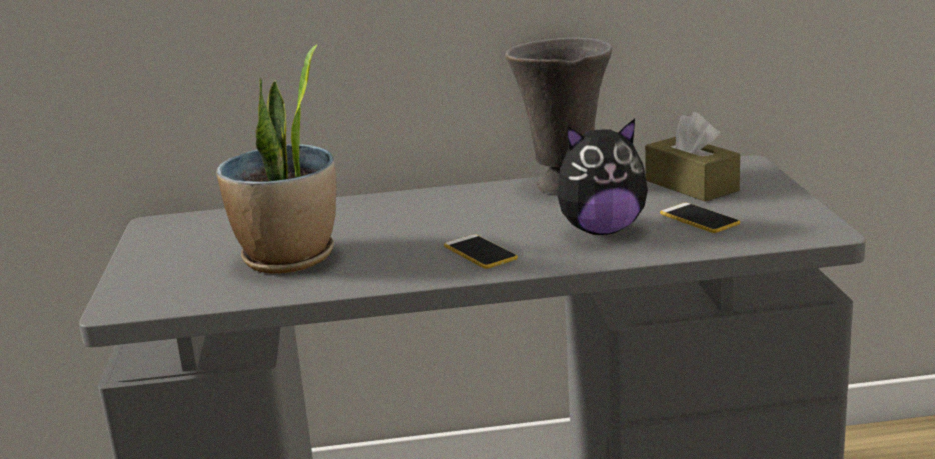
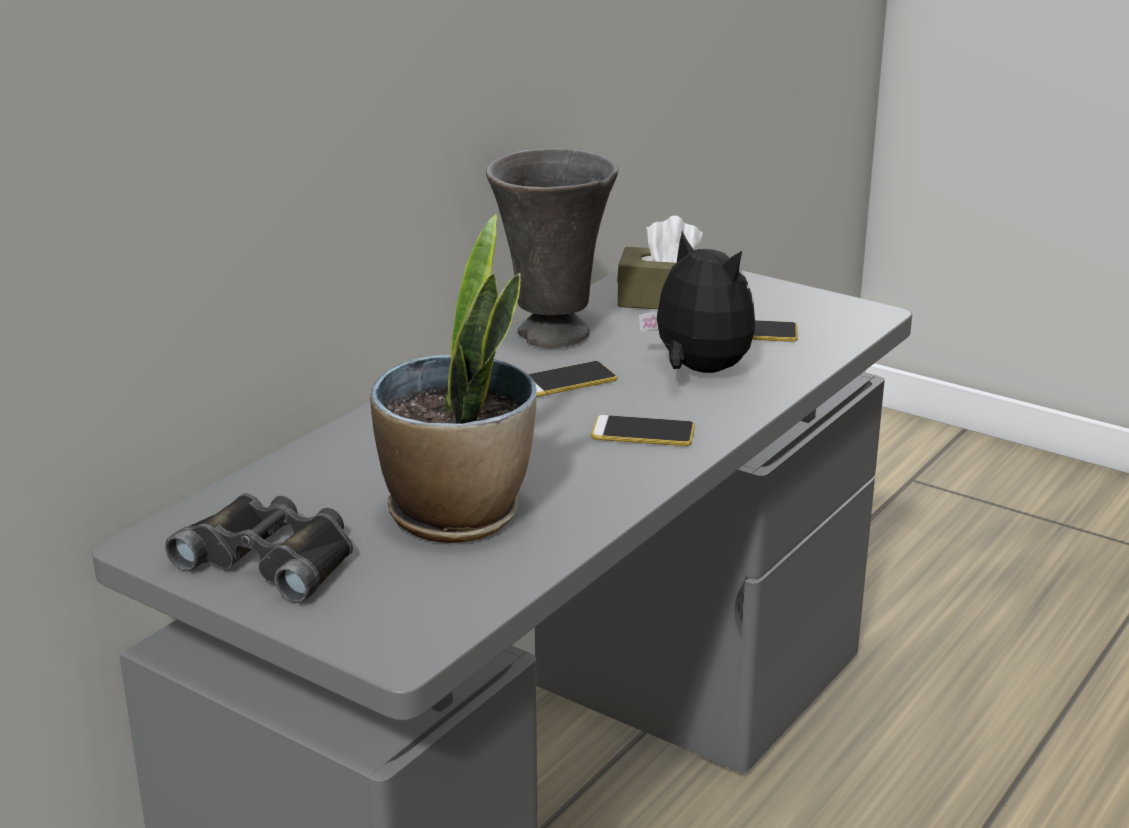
camera: 50 degrees left, 5 degrees up
plush toy [557,119,648,235] -> plush toy turned 75 degrees counterclockwise [639,231,755,373]
none -> black binoculars [165,493,353,603]
none -> phone [528,361,617,397]

